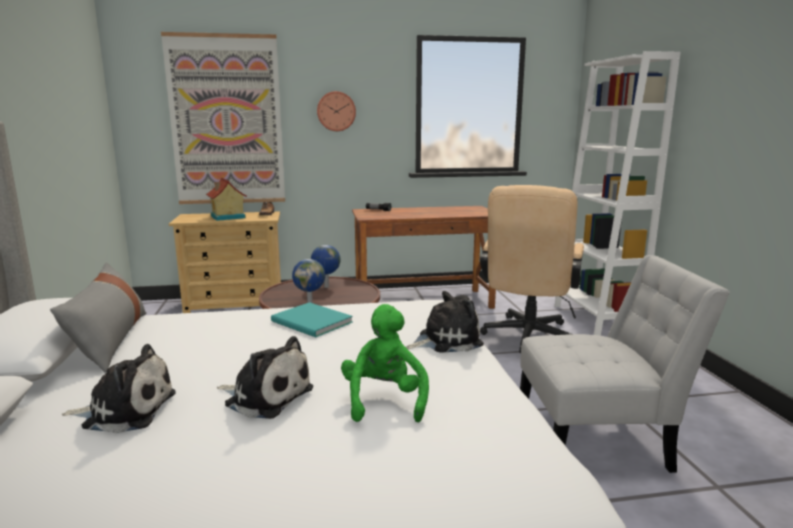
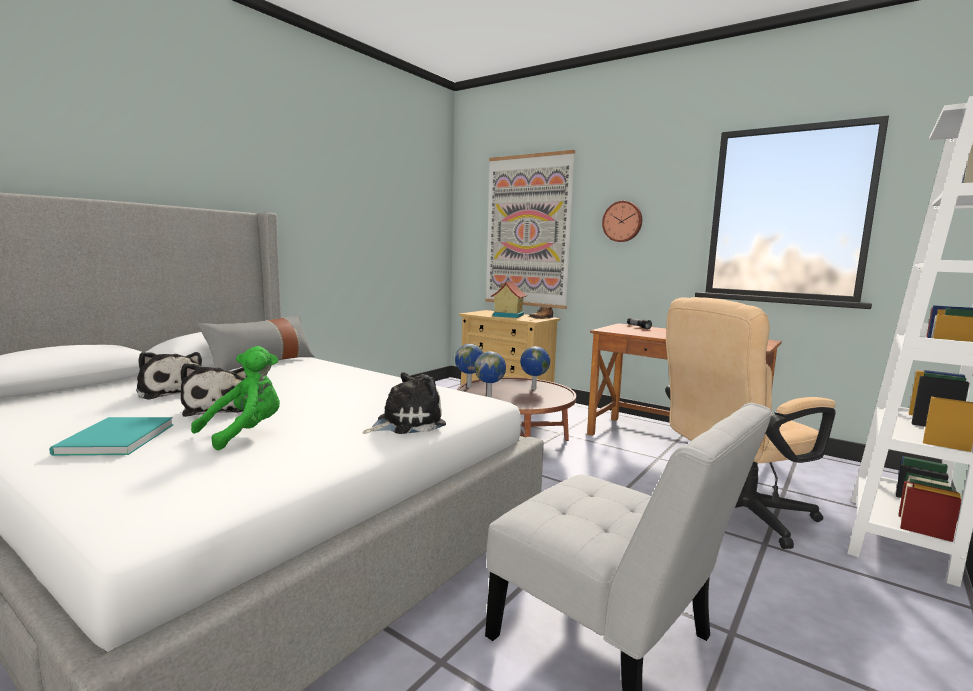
camera: 45 degrees right, 5 degrees down
turquoise book [271,302,353,337] -> turquoise book moved to [49,417,173,456]
plush toy [406,291,484,353] -> plush toy turned 60 degrees counterclockwise [363,372,446,434]
none -> globe [455,344,483,388]

